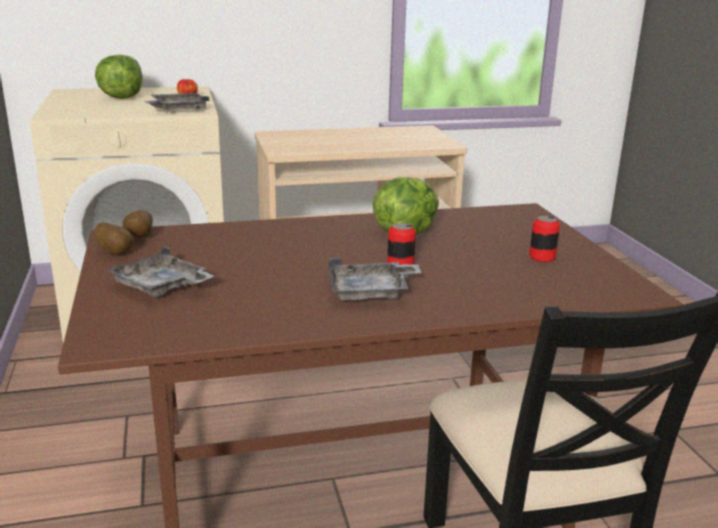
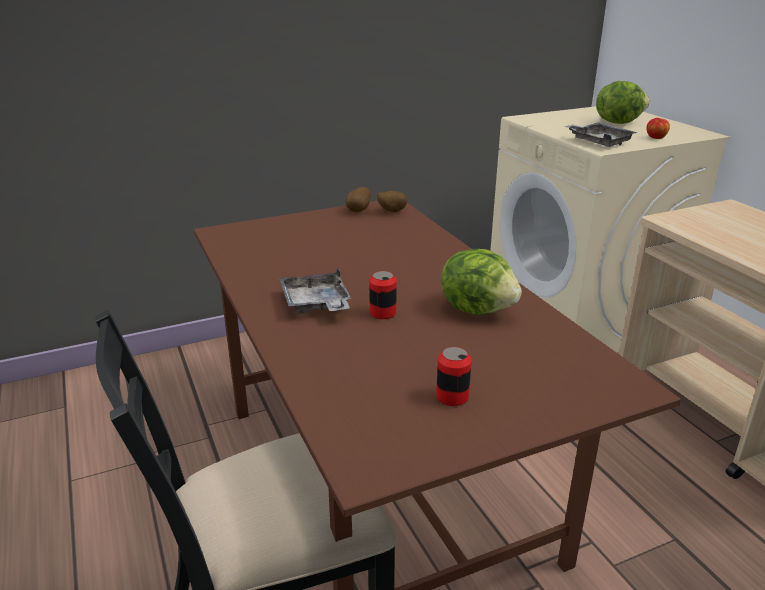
camera: 80 degrees right, 5 degrees up
grey tray [106,246,214,297] -> none

